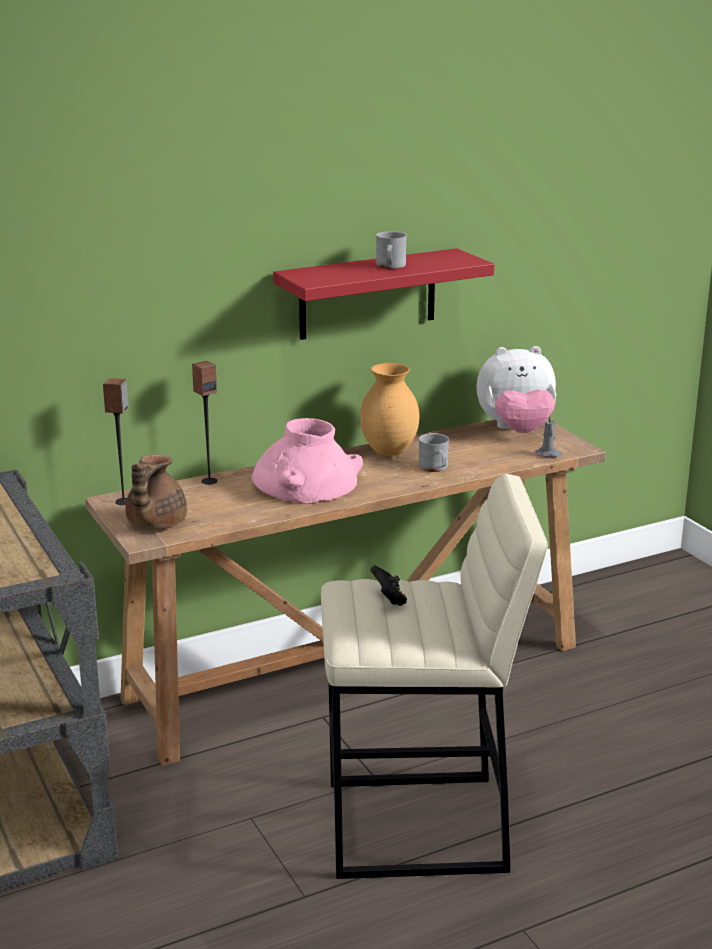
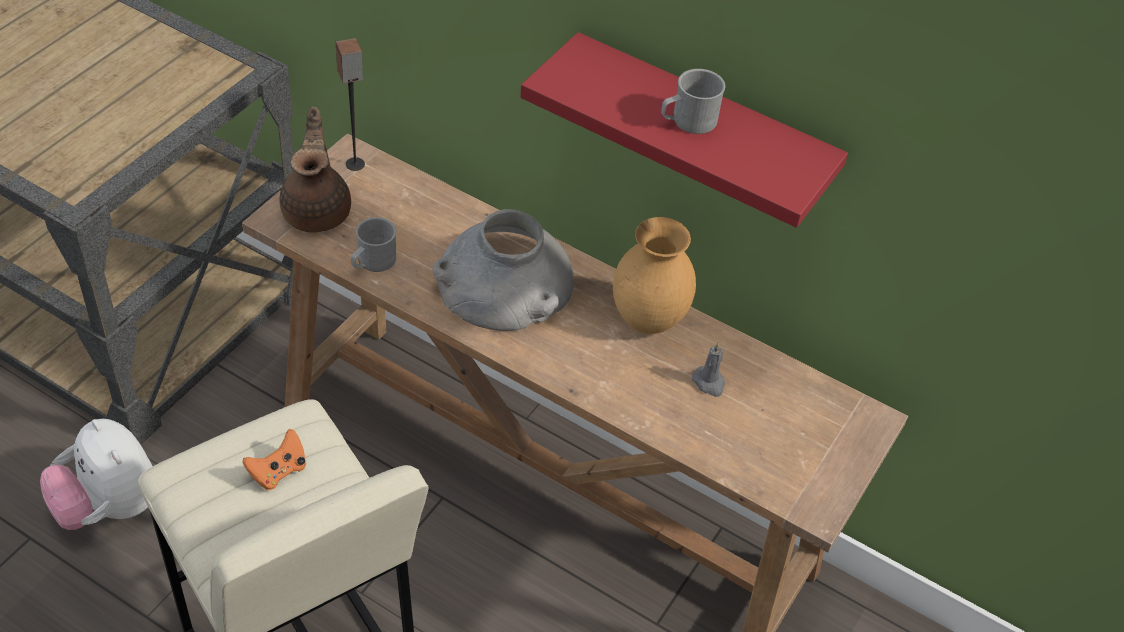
camera: 55 degrees right, 25 degrees up
brown teapot [125,454,187,529] -> brown teapot turned 105 degrees clockwise [280,106,351,233]
speaker [192,361,218,485] -> none
pink vase [252,418,363,504] -> grey vase [432,209,574,331]
black game controller [370,565,407,606] -> orange game controller [242,429,306,490]
grey mug [419,433,449,472] -> grey mug moved to [351,217,396,272]
plush toy [477,346,556,433] -> plush toy moved to [40,419,153,530]
grey candle [536,414,563,457] -> grey candle moved to [692,342,725,397]

